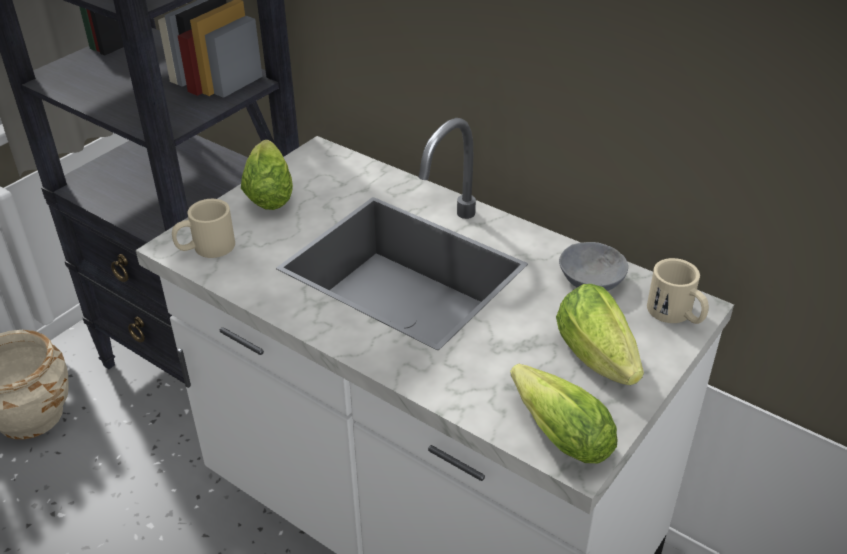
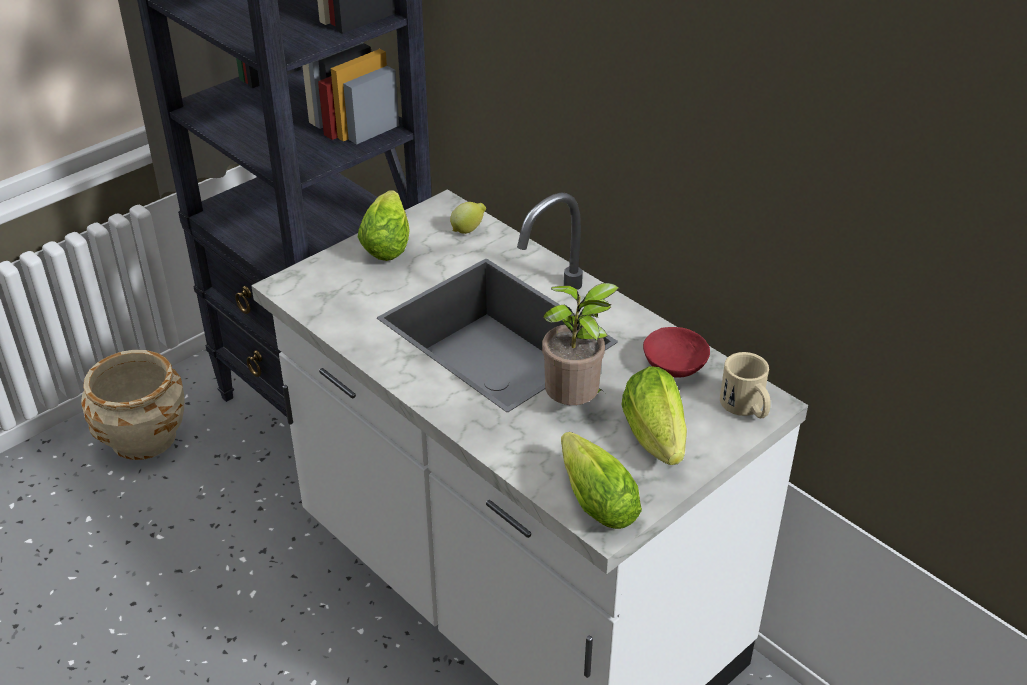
camera: 10 degrees right, 0 degrees up
beige mug [172,199,235,258] -> none
grey bowl [559,242,628,291] -> red bowl [643,327,710,378]
none -> lemon [450,202,486,234]
none -> potted plant [542,283,619,405]

